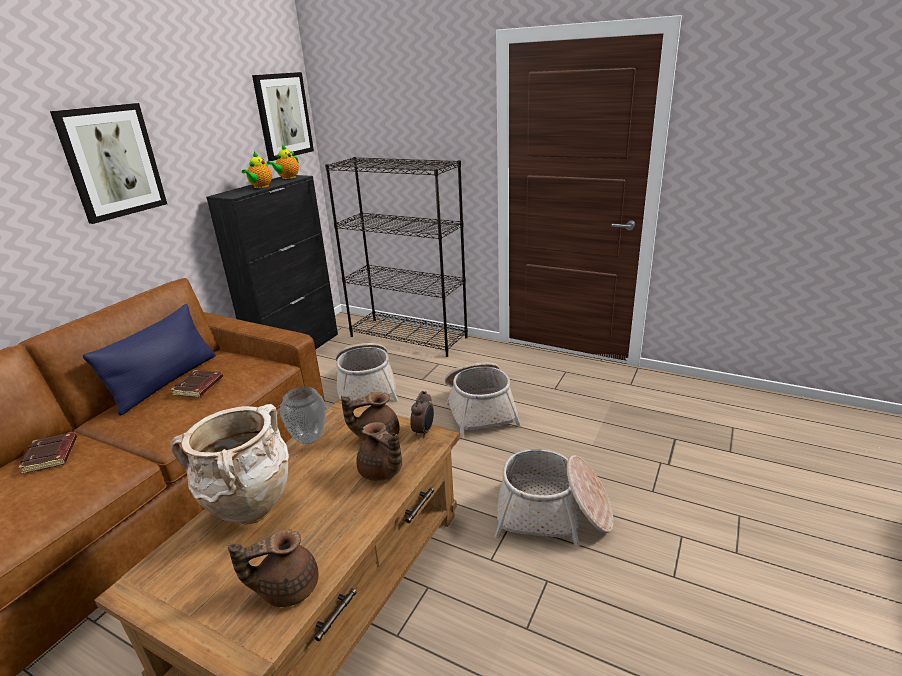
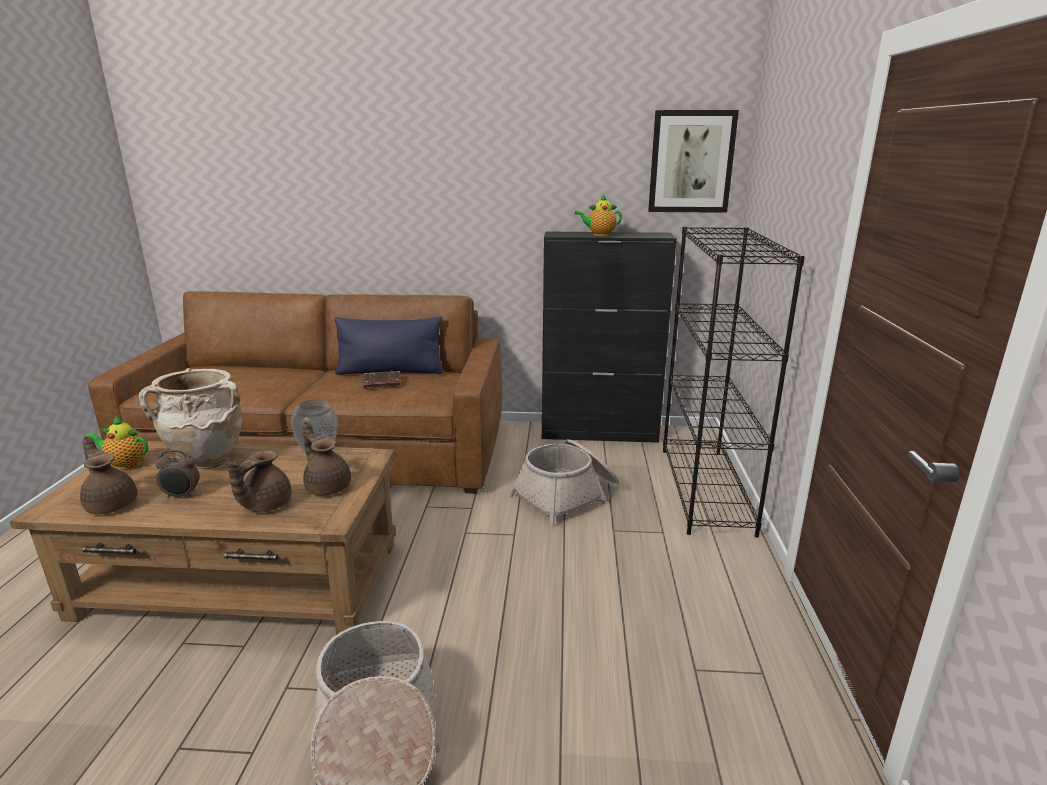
camera: 65 degrees right, 5 degrees down
brown book [19,432,77,474] -> none
picture [50,103,167,224] -> none
teapot [267,144,299,179] -> teapot moved to [84,416,148,470]
alarm clock [410,391,434,438] -> alarm clock moved to [155,450,200,499]
basket [445,362,522,438] -> none

